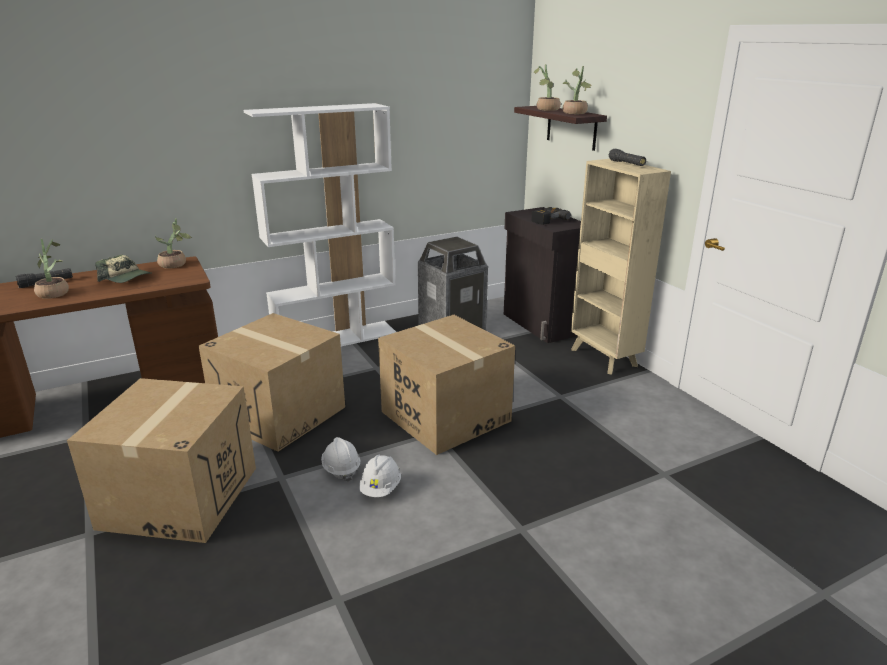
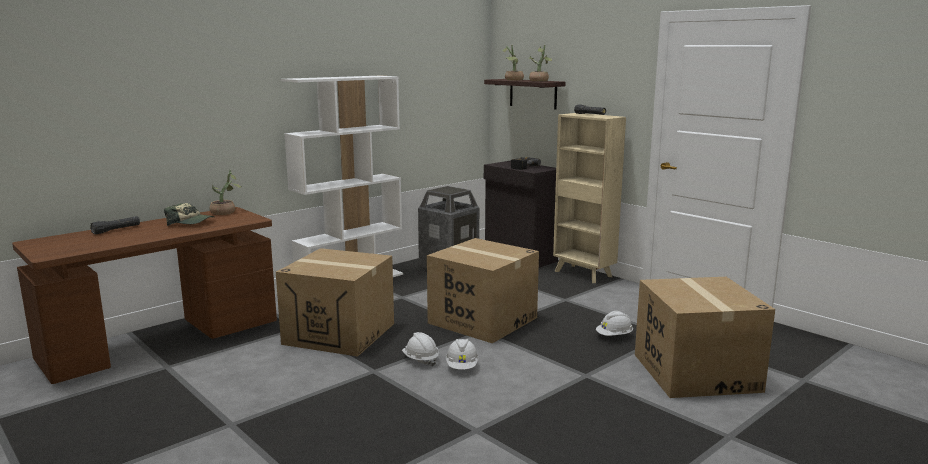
camera: 15 degrees left, 10 degrees down
potted plant [34,239,69,299] -> none
cardboard box [67,378,256,543] -> cardboard box moved to [635,277,775,398]
none -> white hard hat [596,311,633,336]

